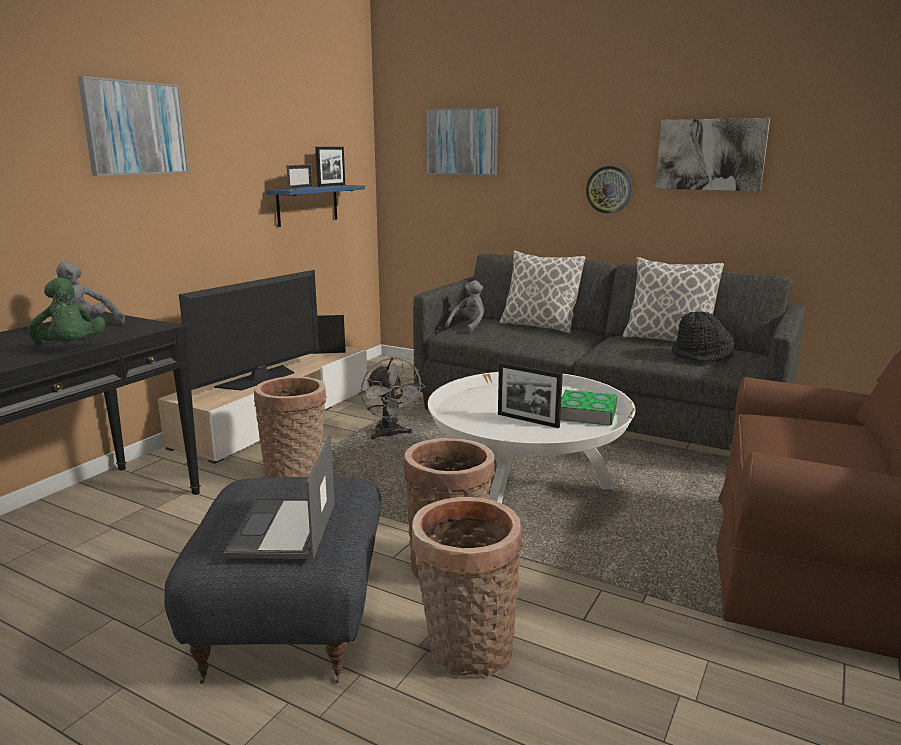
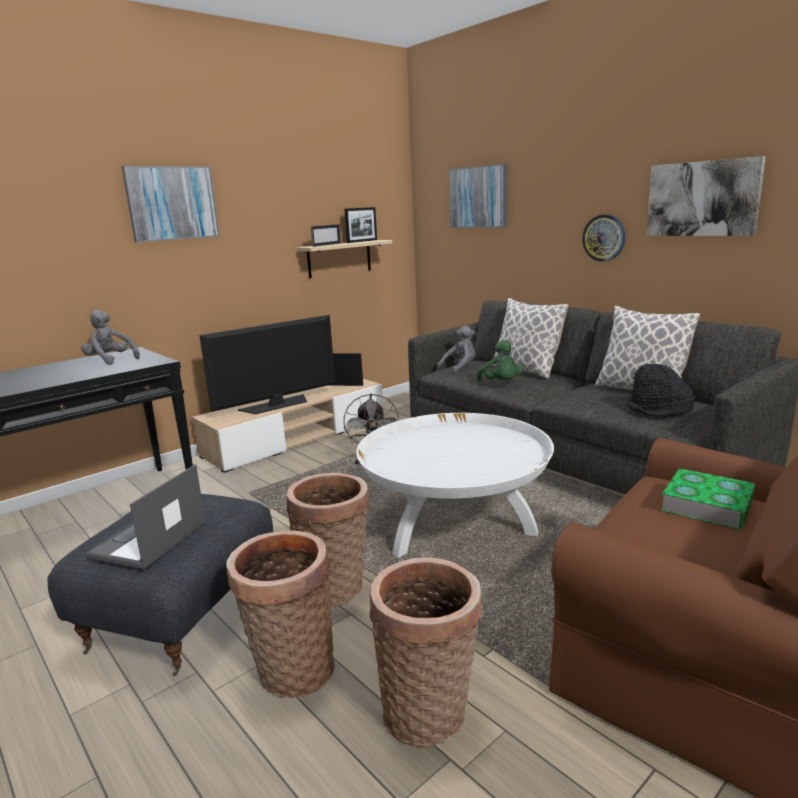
camera: 20 degrees right, 0 degrees up
green plush toy [28,277,105,346] -> green plush toy moved to [477,340,524,381]
basket [254,376,327,478] -> basket moved to [369,557,483,747]
blue shelf [266,185,365,227] -> beige shelf [296,240,392,278]
picture frame [498,362,563,428] -> none
book [560,390,617,426] -> book moved to [661,468,755,530]

